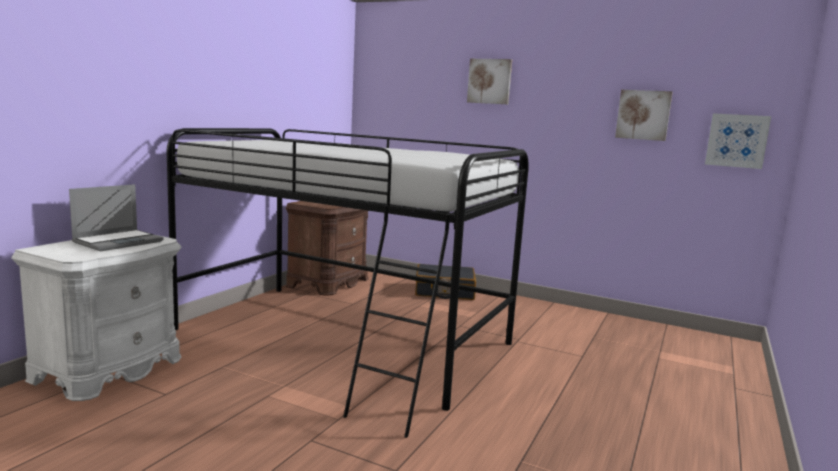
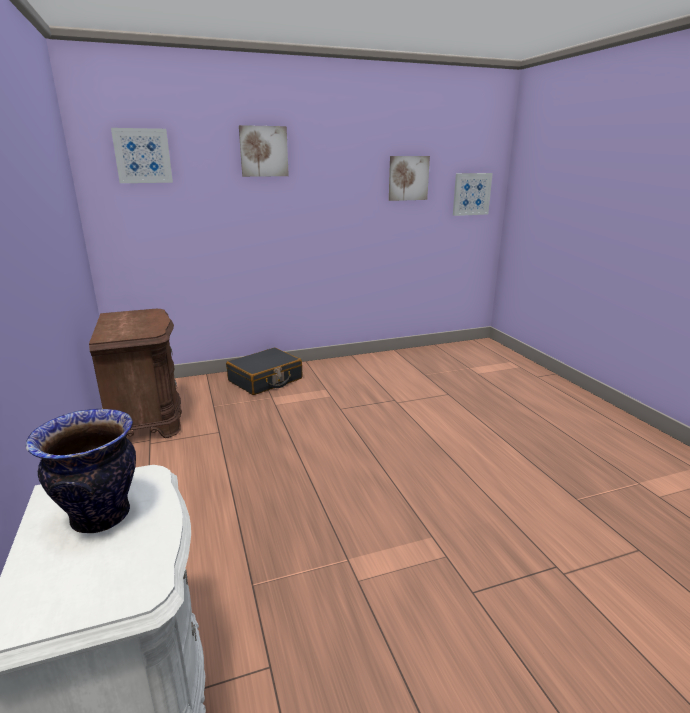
camera: 45 degrees left, 10 degrees up
laptop [69,184,163,251] -> vase [26,409,136,533]
black bed [167,128,529,438] -> none
none -> picture [111,128,173,183]

